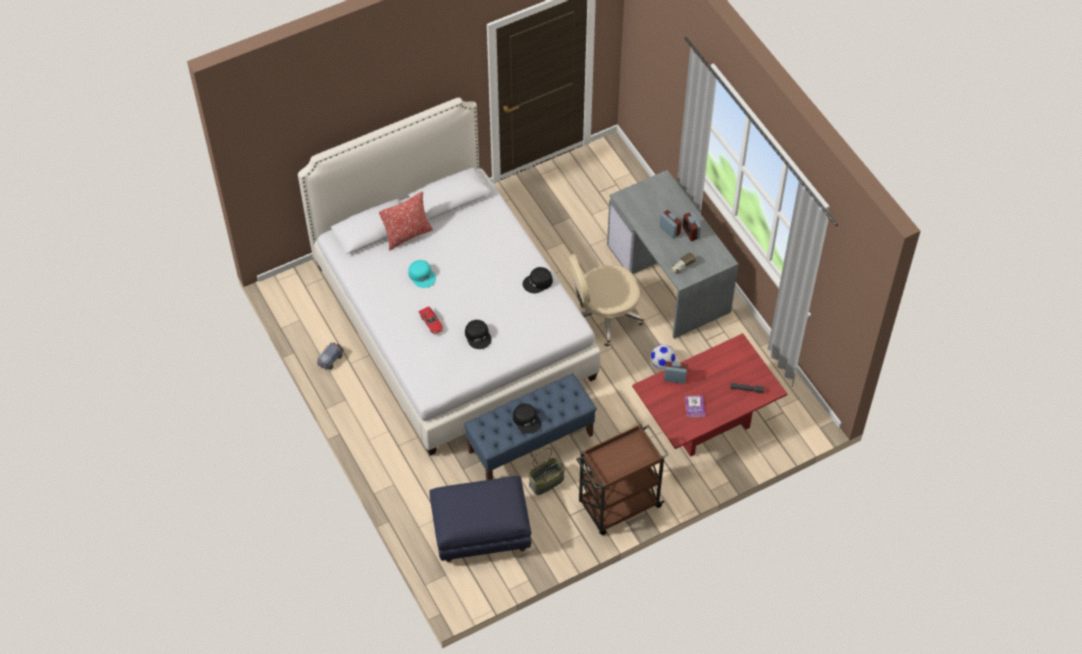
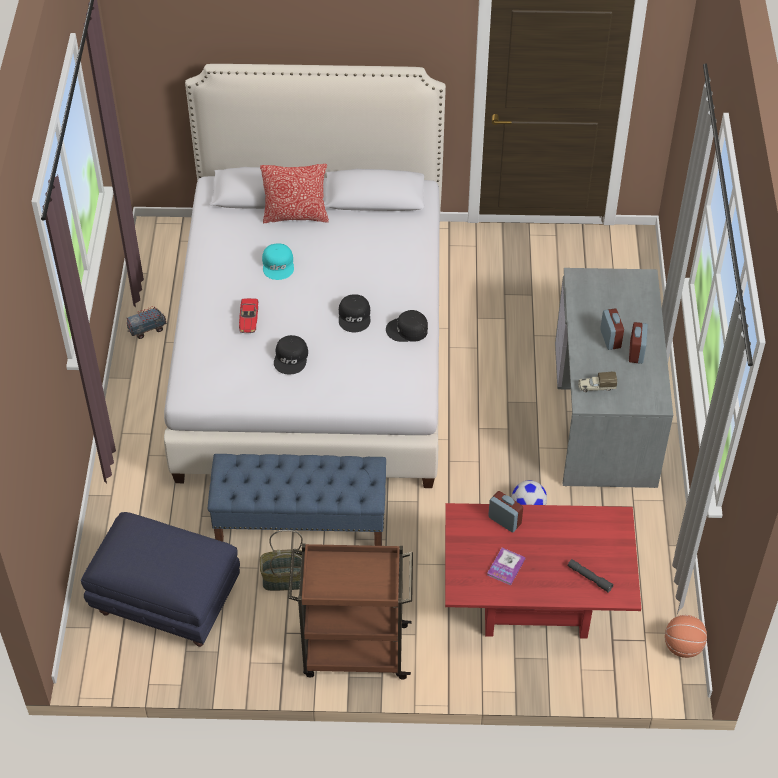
camera: 30 degrees right, 5 degrees down
black cap [513,404,541,434] -> black cap moved to [339,294,370,332]
beige office chair [568,254,644,346] -> none
none -> basketball [665,615,707,658]

